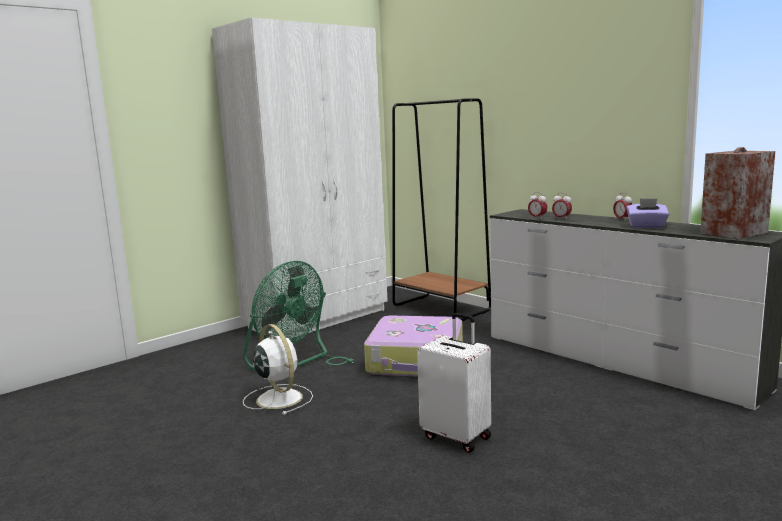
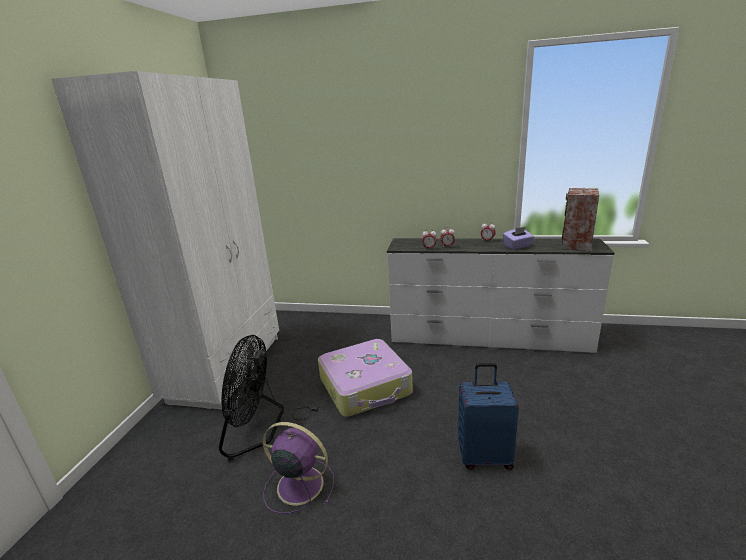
camera: 35 degrees left, 10 degrees up
green fan [243,261,355,371] -> black fan [219,335,319,461]
white fan [243,324,313,415] -> purple fan [263,422,334,514]
clothes rack [392,98,491,322] -> none
white suitcase [417,313,491,453] -> blue suitcase [458,363,519,470]

